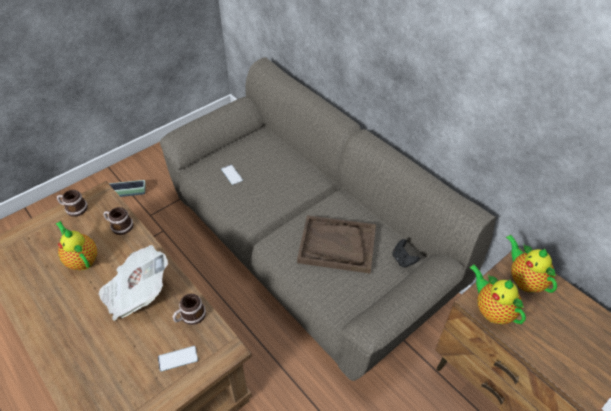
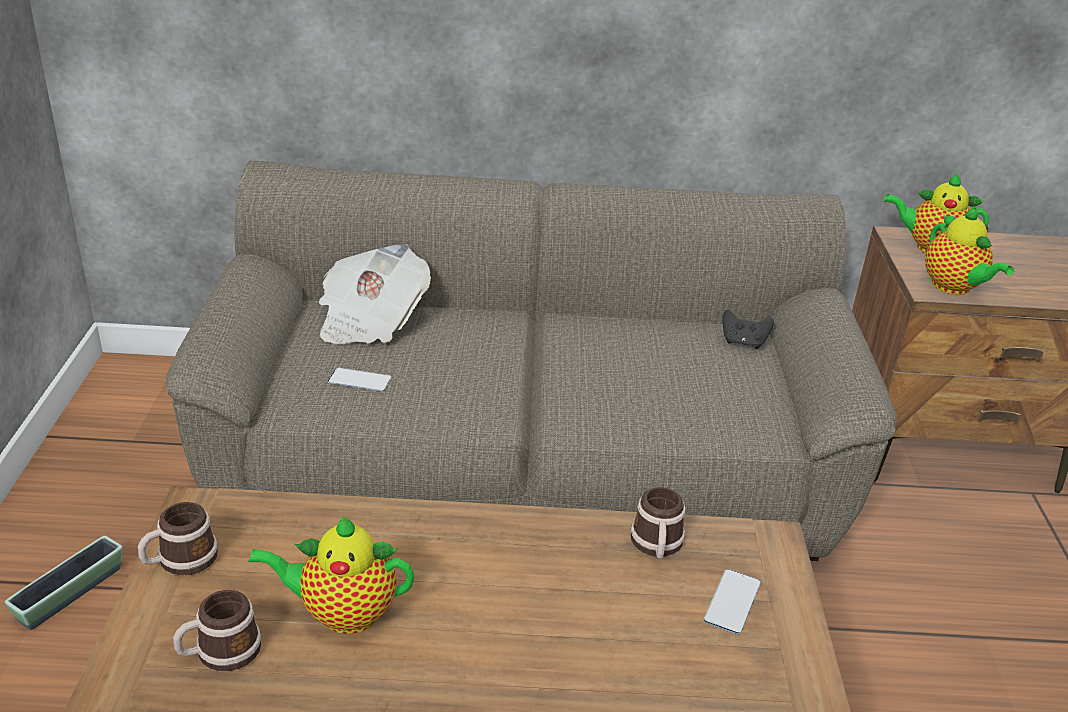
camera: 50 degrees left, 15 degrees down
newspaper [98,245,168,321] -> newspaper moved to [319,244,431,344]
mug [103,207,134,235] -> mug moved to [173,590,261,671]
brown tray [297,215,376,274] -> none
teapot [469,264,526,324] -> teapot turned 120 degrees counterclockwise [925,206,1014,295]

